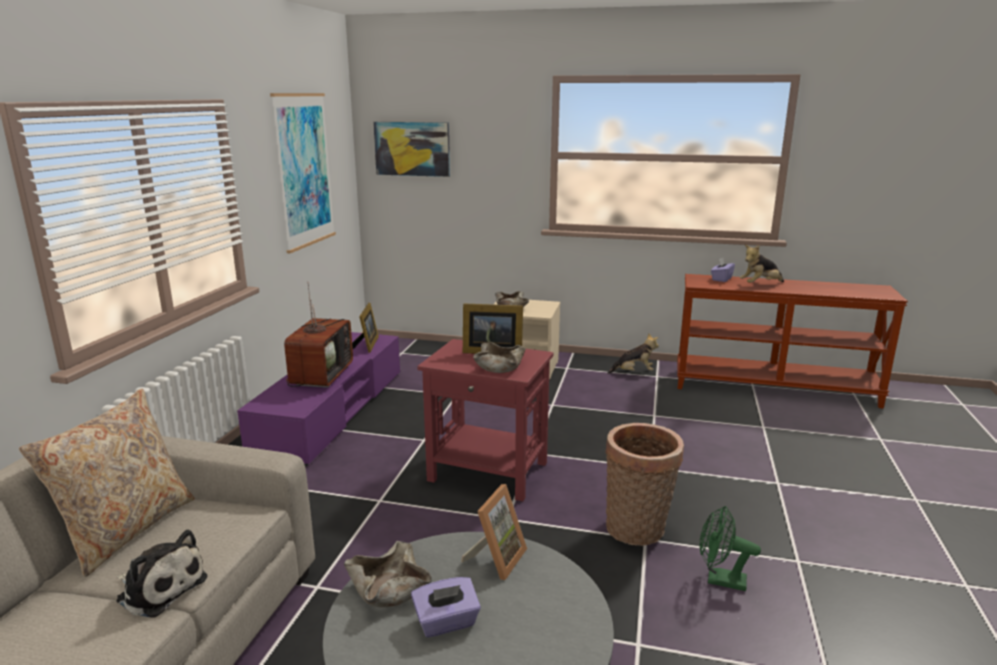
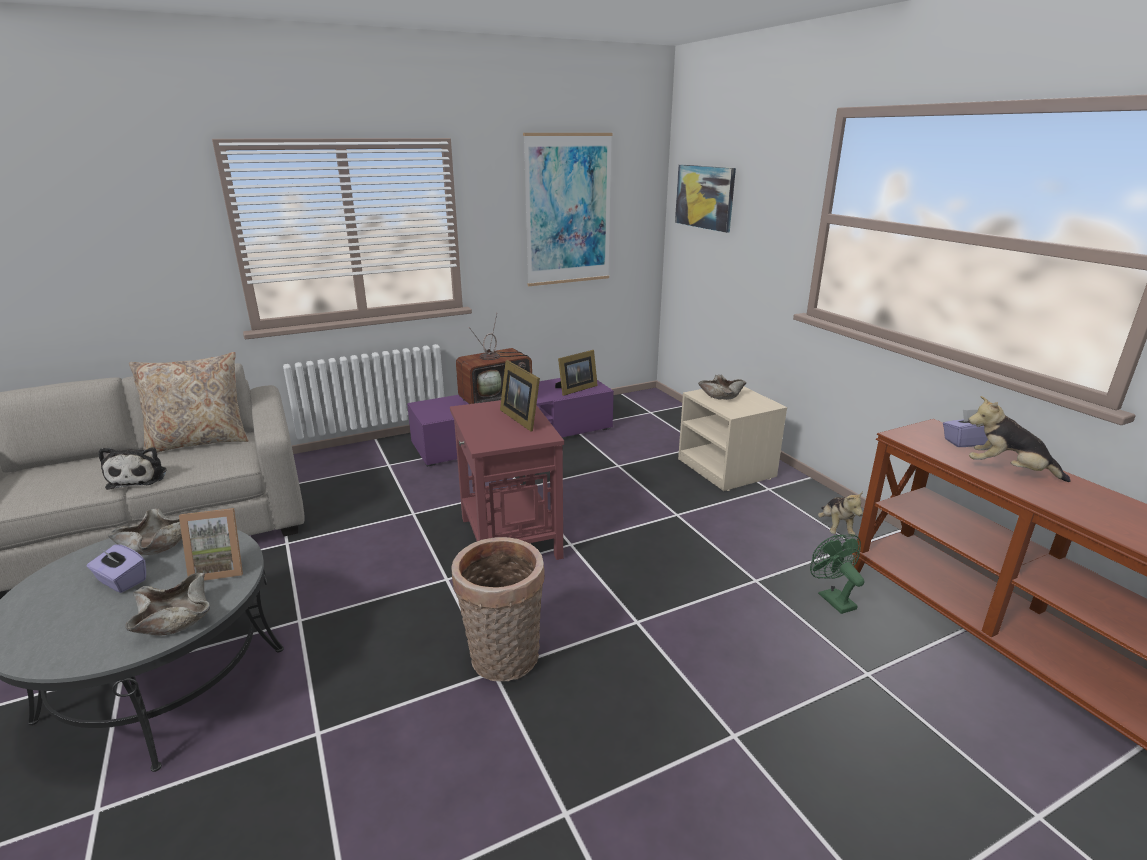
camera: 50 degrees right, 5 degrees up
beige bowl [473,342,526,373] -> beige bowl moved to [125,573,210,635]
plush toy [607,333,659,374] -> plush toy turned 45 degrees clockwise [818,492,863,536]
green fan [700,506,761,591] -> green fan moved to [810,534,864,614]

